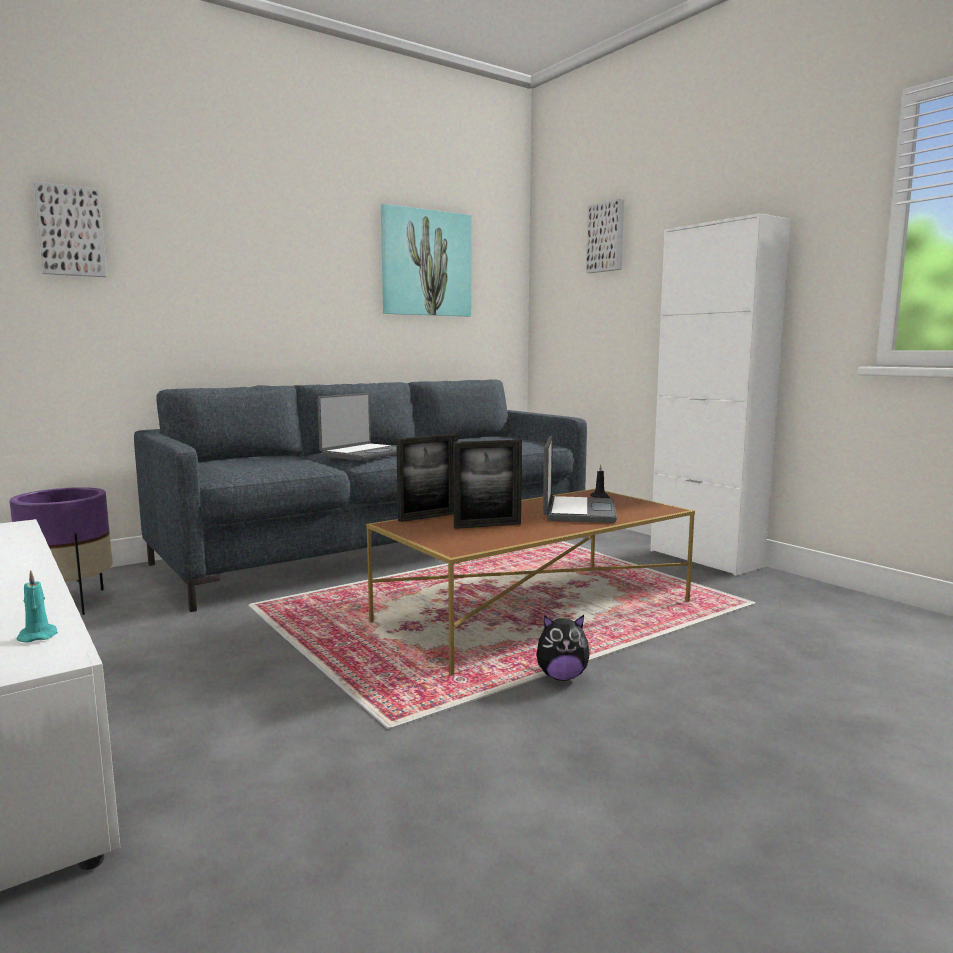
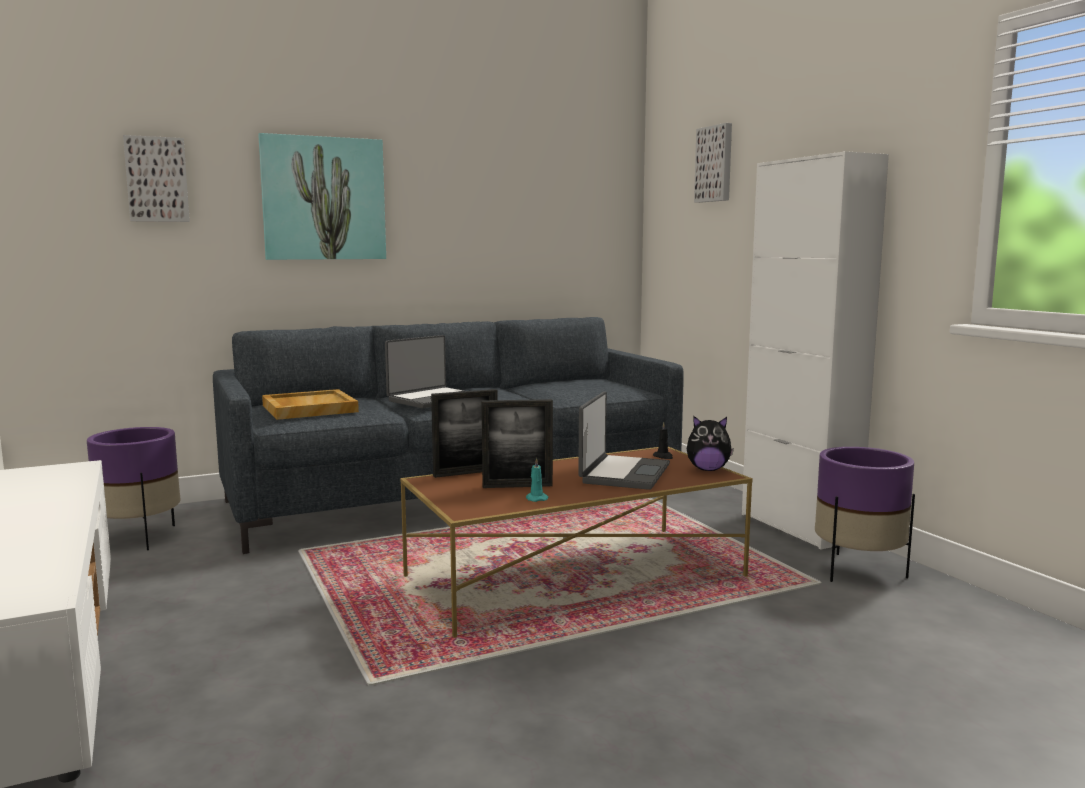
camera: 10 degrees right, 0 degrees up
turquoise candle [17,570,58,642] -> turquoise candle moved to [526,458,549,502]
picture [381,204,471,316] -> picture moved to [258,133,386,260]
plush toy [536,615,591,681] -> plush toy moved to [687,416,734,471]
none -> beige tray [262,389,359,420]
none -> purple planter [815,447,915,582]

